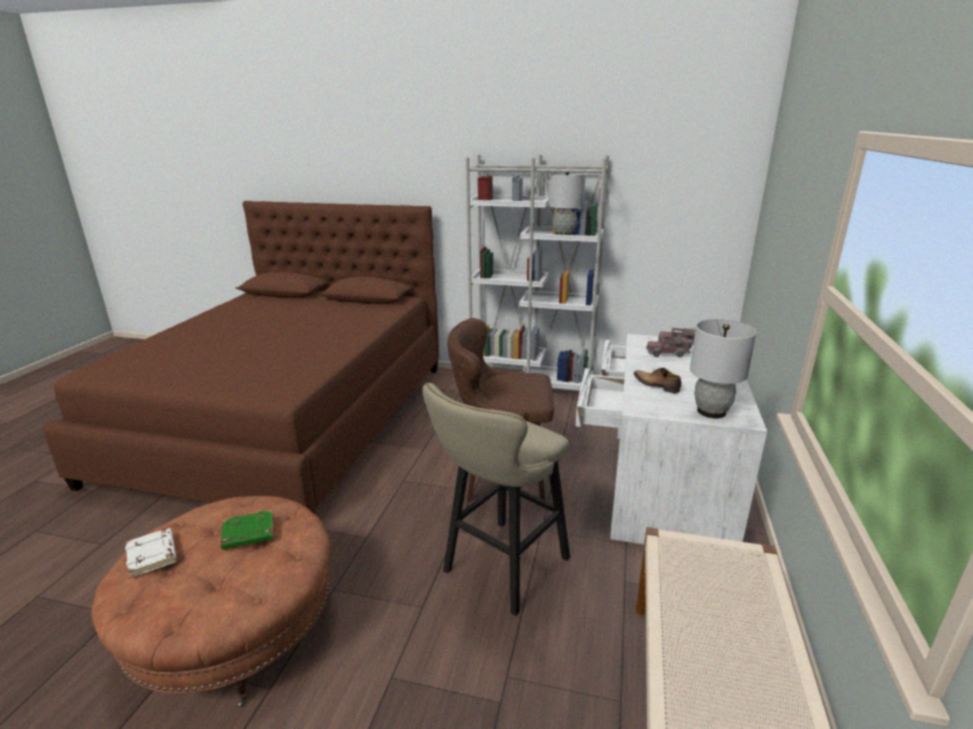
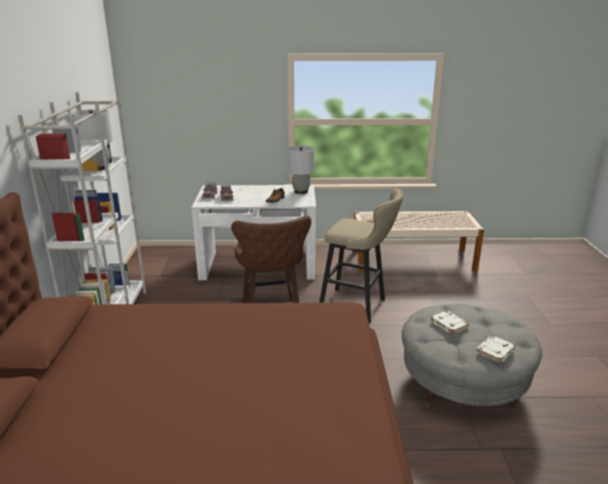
camera: 105 degrees left, 0 degrees up
brown ottoman [91,496,330,708] -> grey ottoman [402,304,542,413]
green book [221,510,274,550] -> white book [430,310,470,335]

